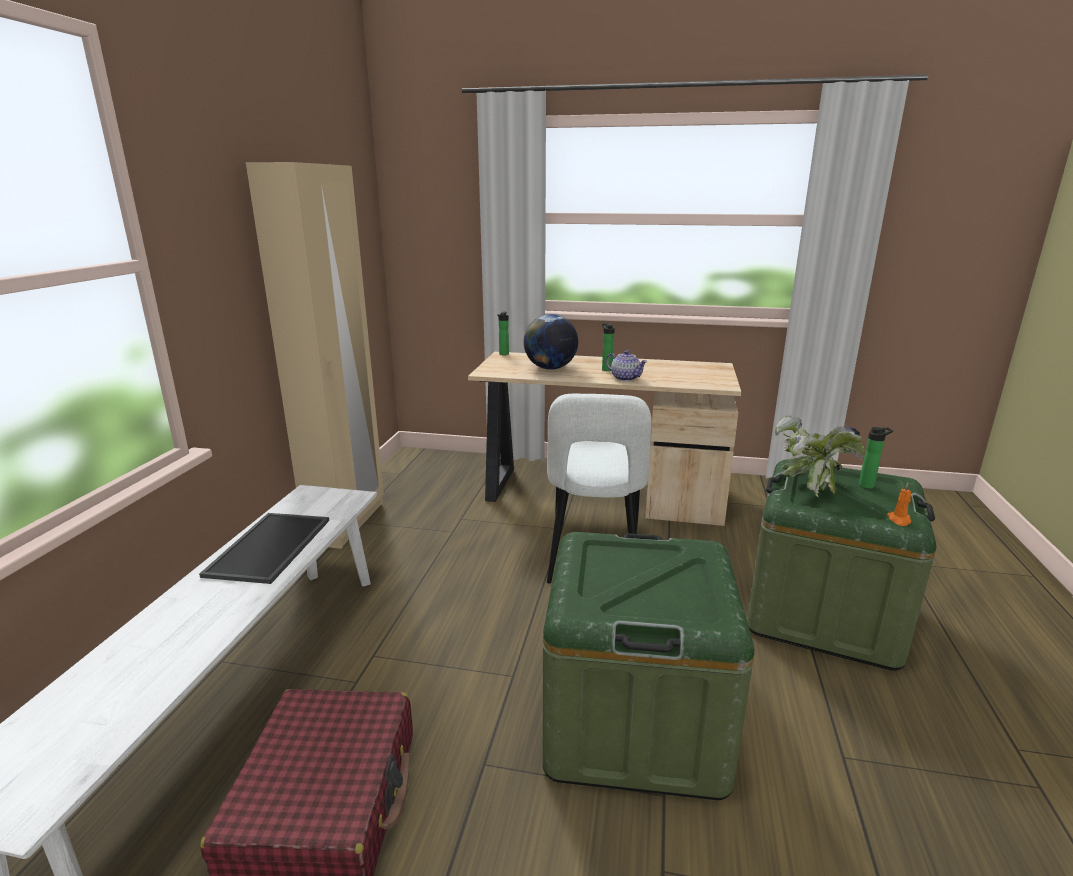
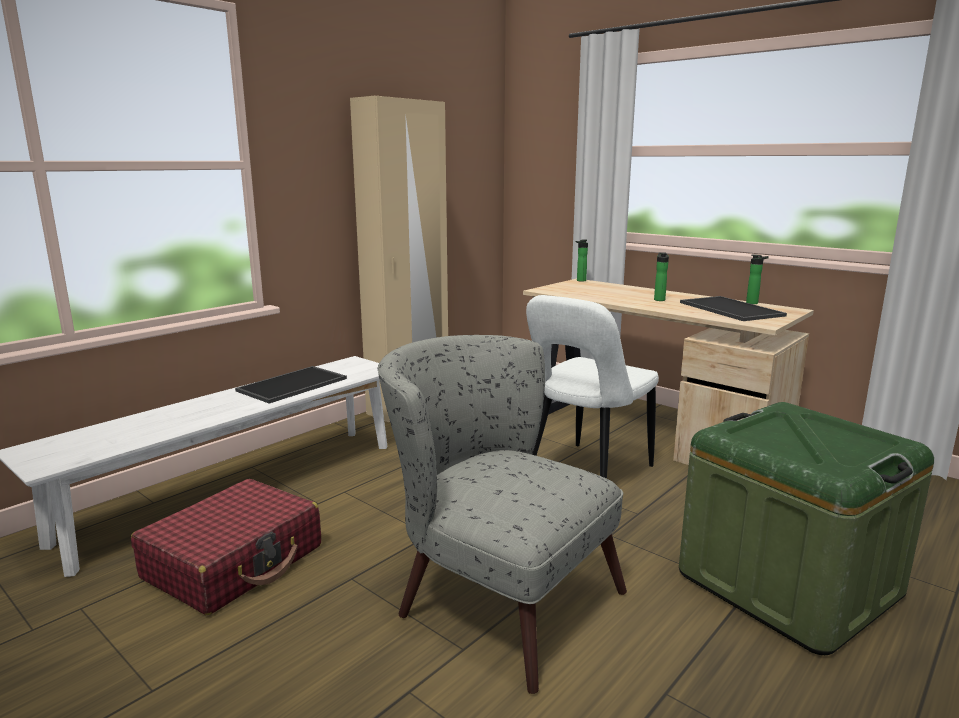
camera: 30 degrees right, 5 degrees down
globe [524,314,578,370] -> none
green storage box [542,532,755,800] -> grey armchair [378,335,627,694]
teapot [606,350,647,381] -> none
potted plant [775,416,865,497] -> none
bottle [859,427,893,489] -> bottle moved to [746,255,769,304]
orange candle [887,483,911,526] -> none
none -> tray [680,296,787,321]

